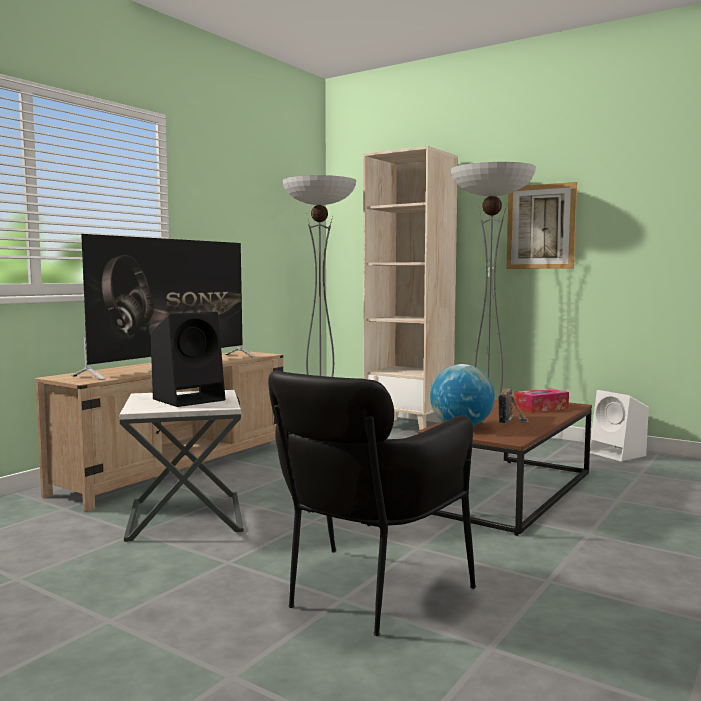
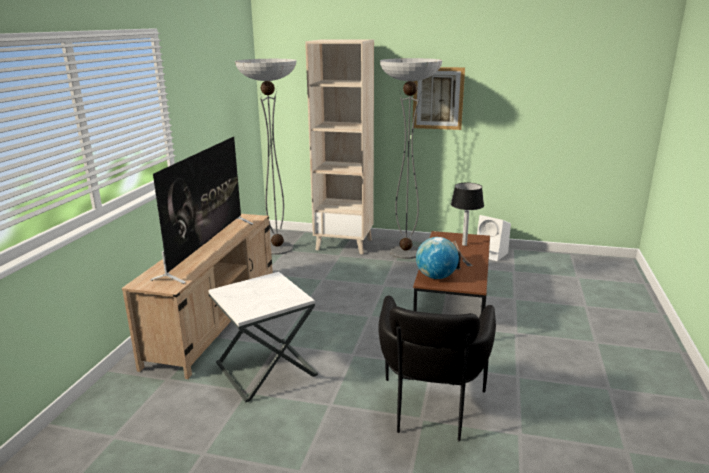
camera: 20 degrees left, 15 degrees up
black speaker [151,312,225,407] -> none
tissue box [514,388,569,413] -> table lamp [451,183,484,246]

